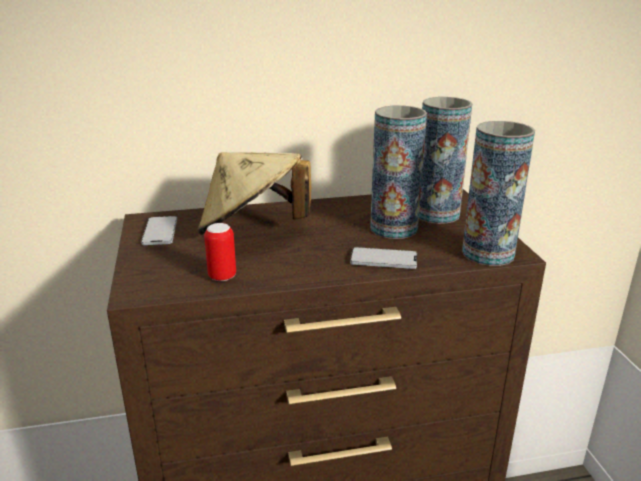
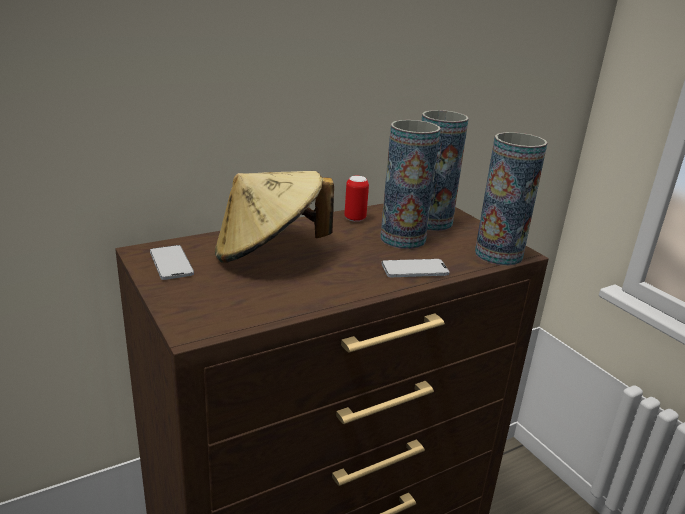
camera: 20 degrees left, 0 degrees up
can [204,223,236,281] -> can moved to [344,176,369,222]

